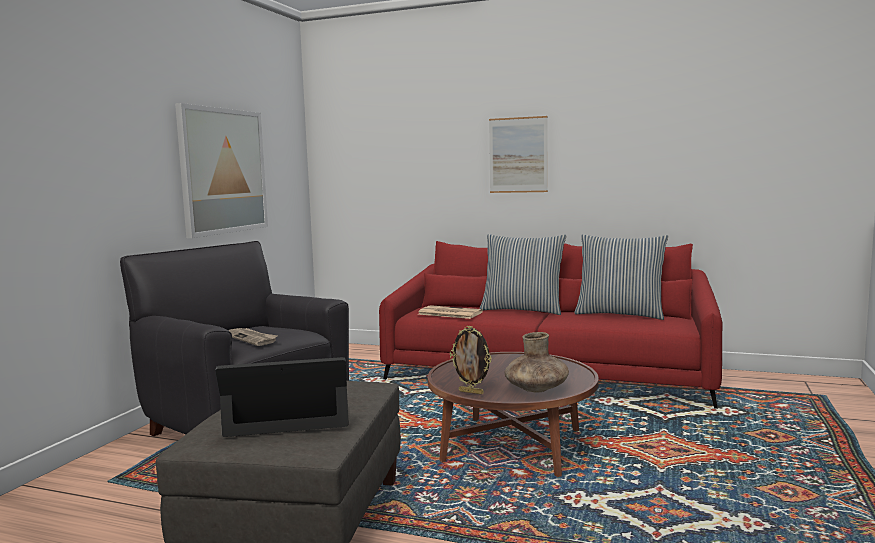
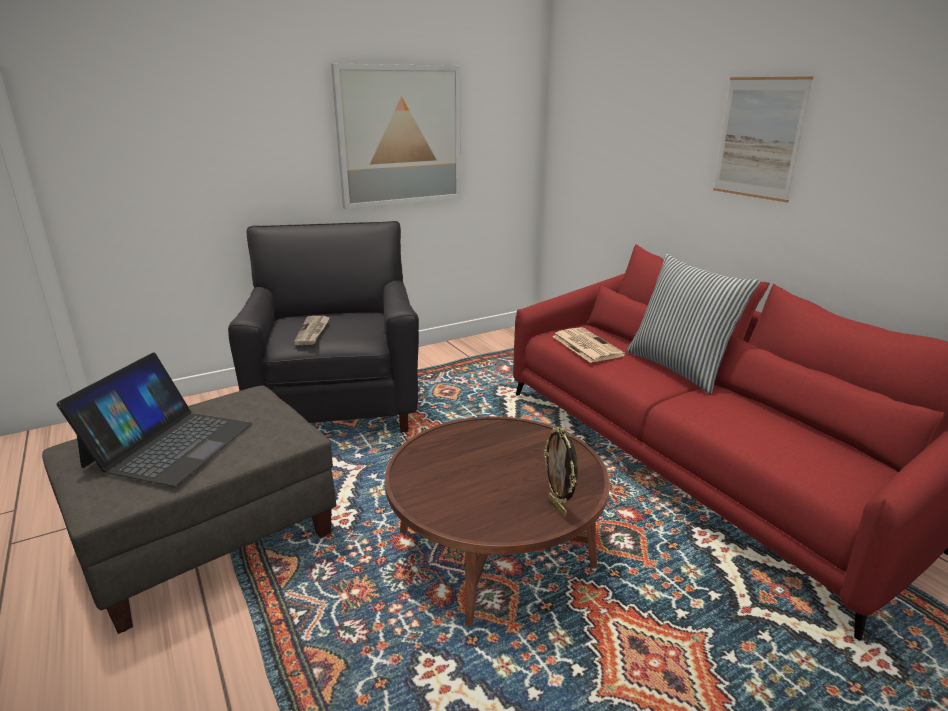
camera: 40 degrees right, 15 degrees up
laptop [215,357,349,437] -> laptop turned 75 degrees clockwise [57,353,252,486]
picture frame [450,326,491,394] -> picture frame moved to [544,427,578,516]
brown vase [505,332,569,392] -> none
pillow [574,235,668,320] -> none

